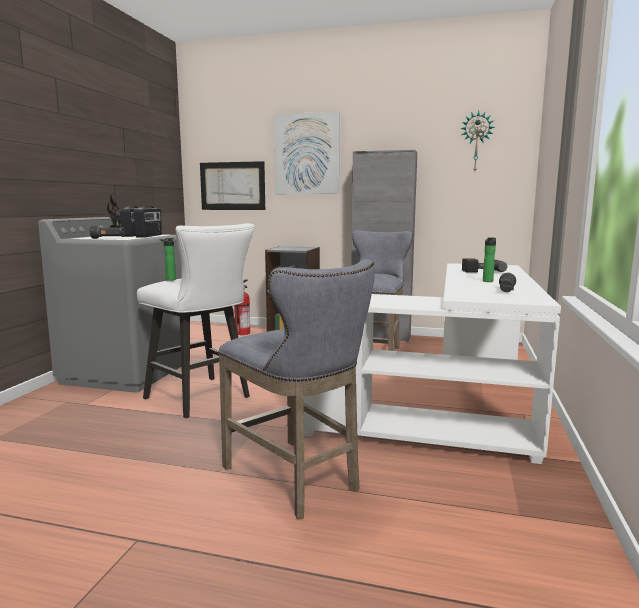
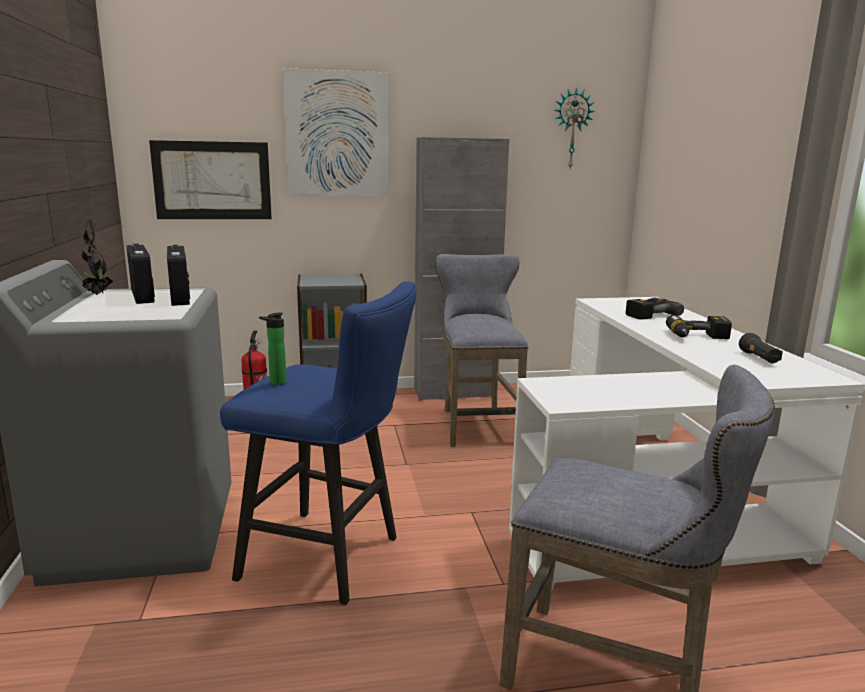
camera: 25 degrees left, 5 degrees up
black flashlight [90,225,125,239] -> none
white stool [137,223,255,418] -> blue stool [220,281,417,605]
bottle [483,237,496,282] -> power drill [666,315,732,339]

